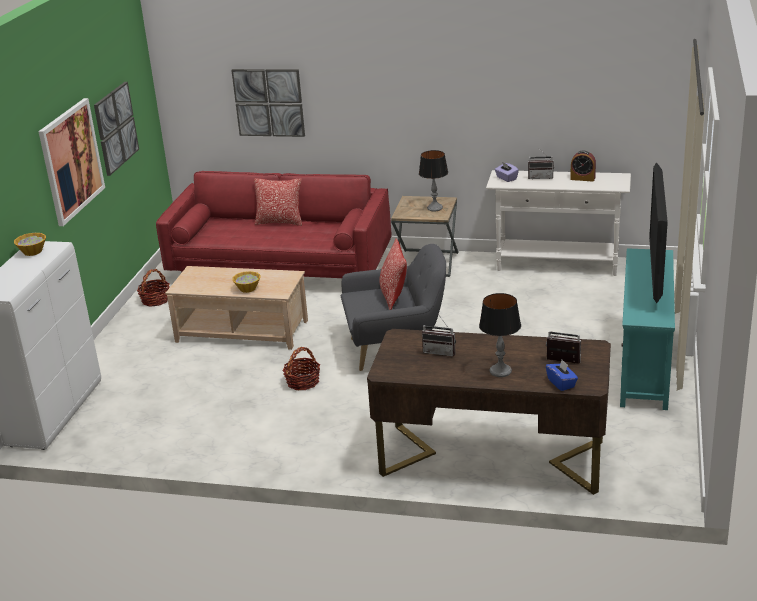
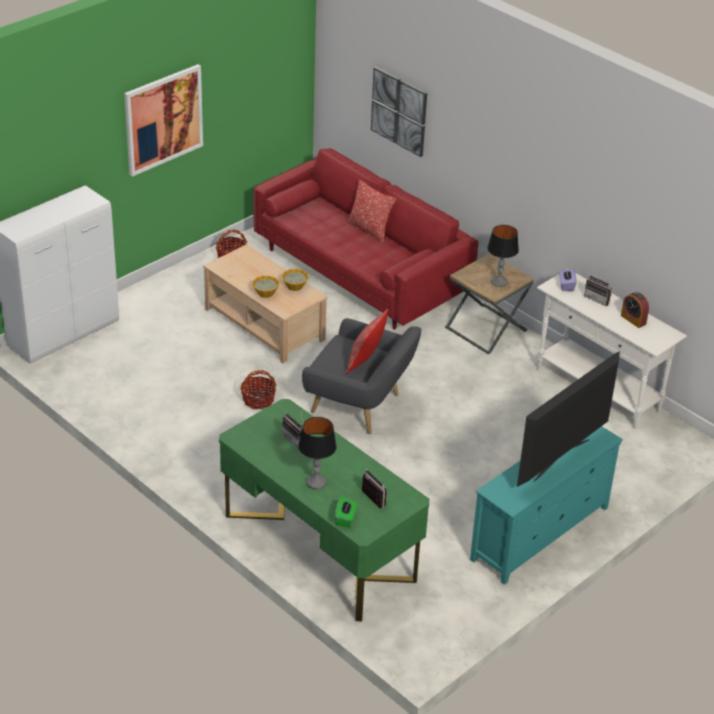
camera: 30 degrees right, 10 degrees up
bowl [14,233,46,256] -> bowl moved to [282,269,309,291]
picture [94,82,139,176] -> none
brown desk [367,329,611,495] -> green desk [219,399,429,621]
blue tissue box [546,360,578,391] -> green tissue box [334,497,357,527]

